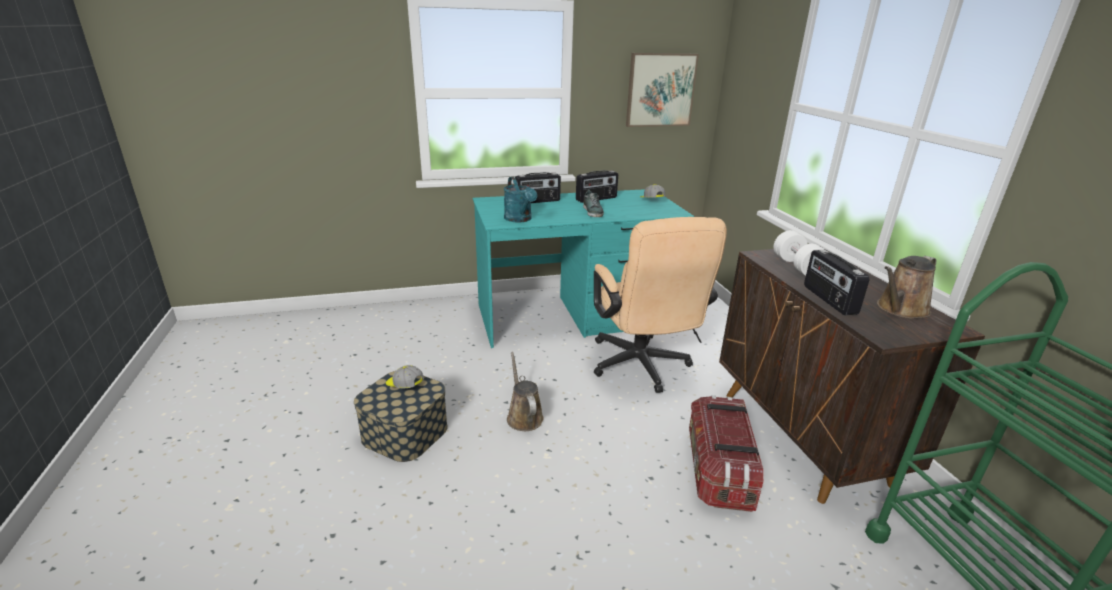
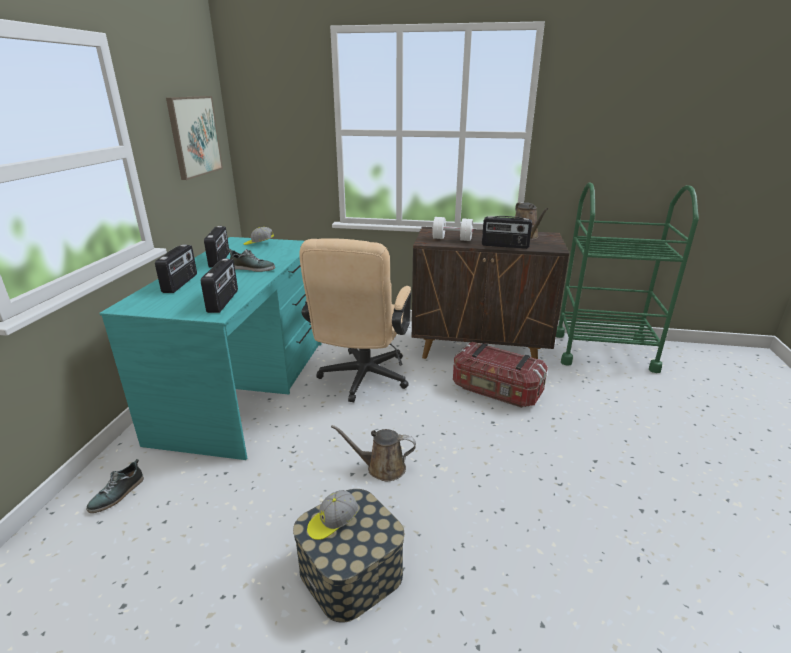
camera: 65 degrees left, 0 degrees up
turquoise watering can [504,177,537,222] -> radio [201,259,238,313]
beige office chair [594,217,727,393] -> beige office chair turned 90 degrees clockwise [299,238,411,402]
none -> shoe [86,459,144,513]

